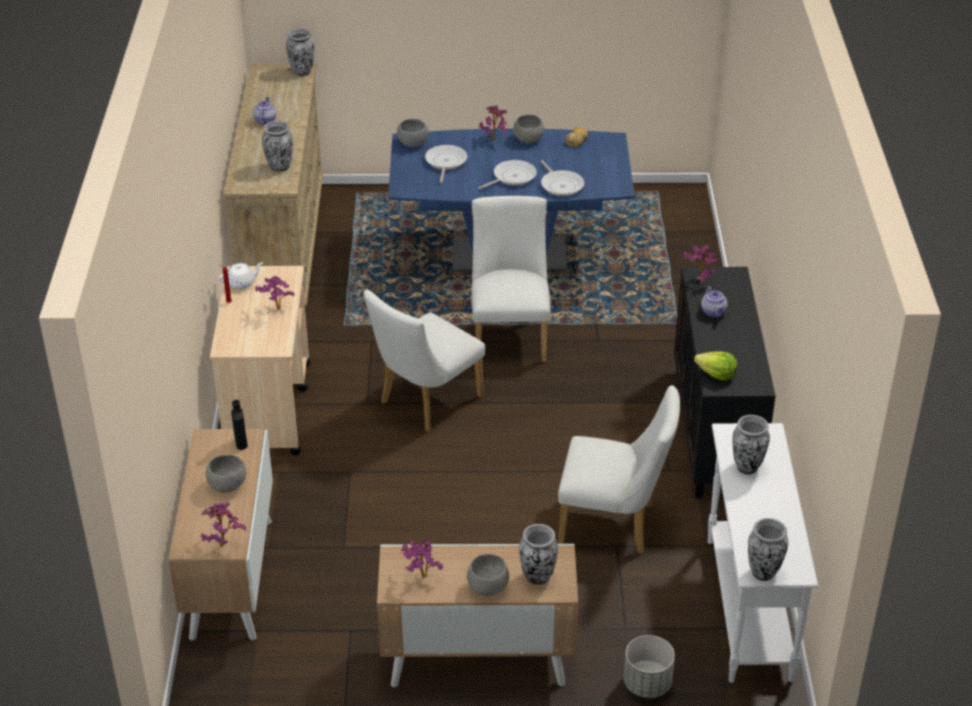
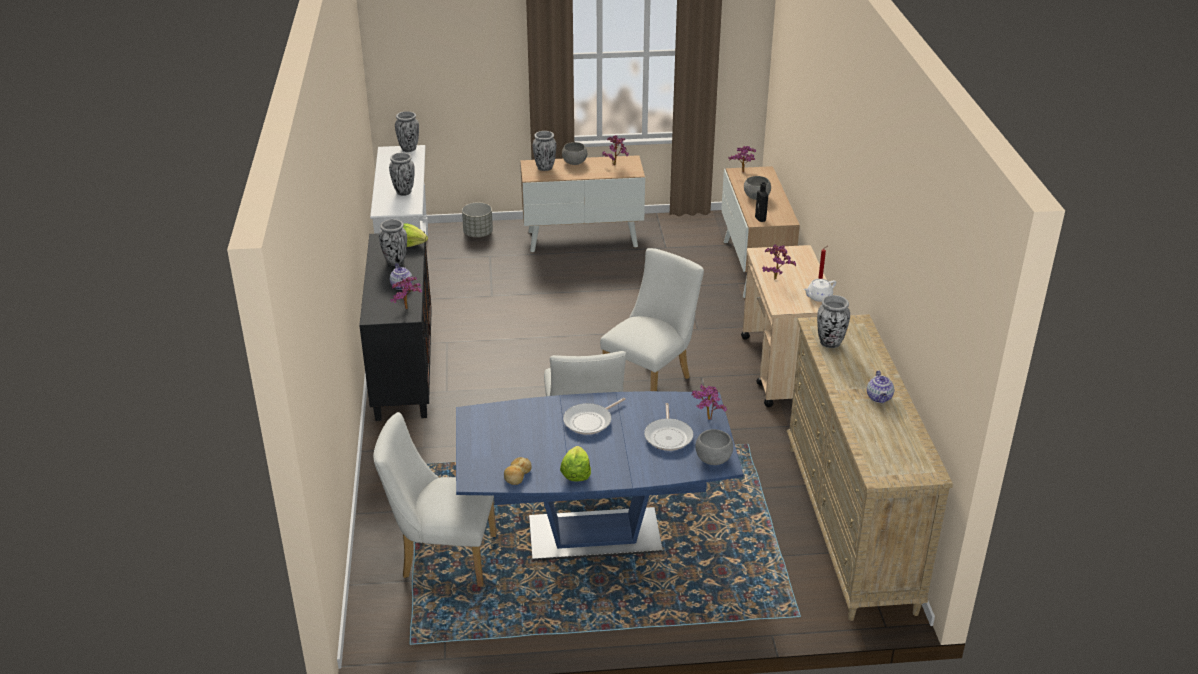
camera: 175 degrees right, 5 degrees down
vase [286,28,314,76] -> vase moved to [379,219,407,266]
potted plant [479,105,508,141] -> potted plant moved to [692,385,727,420]
grey bowl [513,115,544,143] -> lettuce [560,446,591,482]
frying pan [541,160,584,196] -> none
white chair [558,385,680,554] -> white chair moved to [373,412,496,587]

